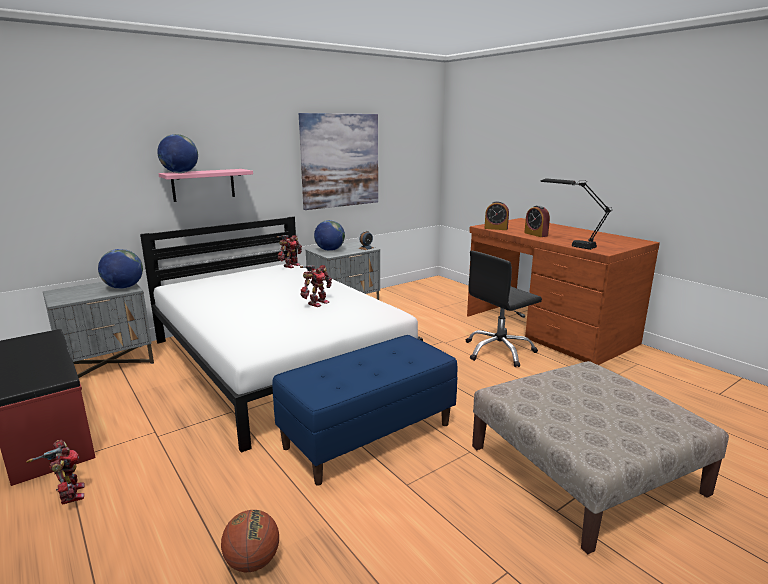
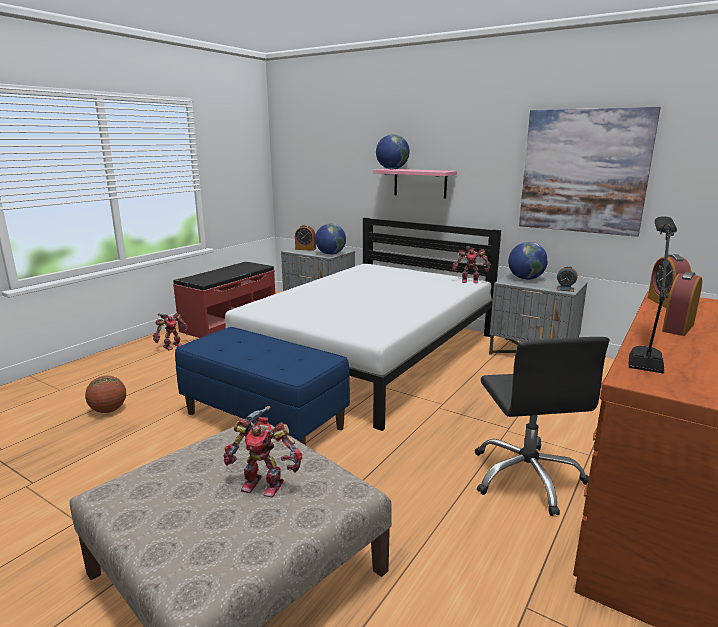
camera: 70 degrees right, 0 degrees up
toy robot [300,265,332,307] -> toy robot moved to [224,406,302,498]
black office chair [466,251,542,367] -> black office chair turned 135 degrees counterclockwise [474,337,609,516]
none -> alarm clock [295,225,316,251]

